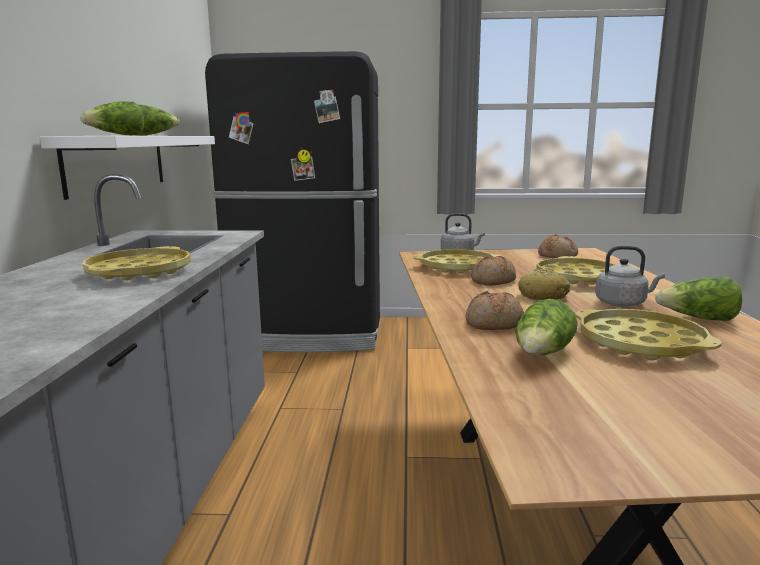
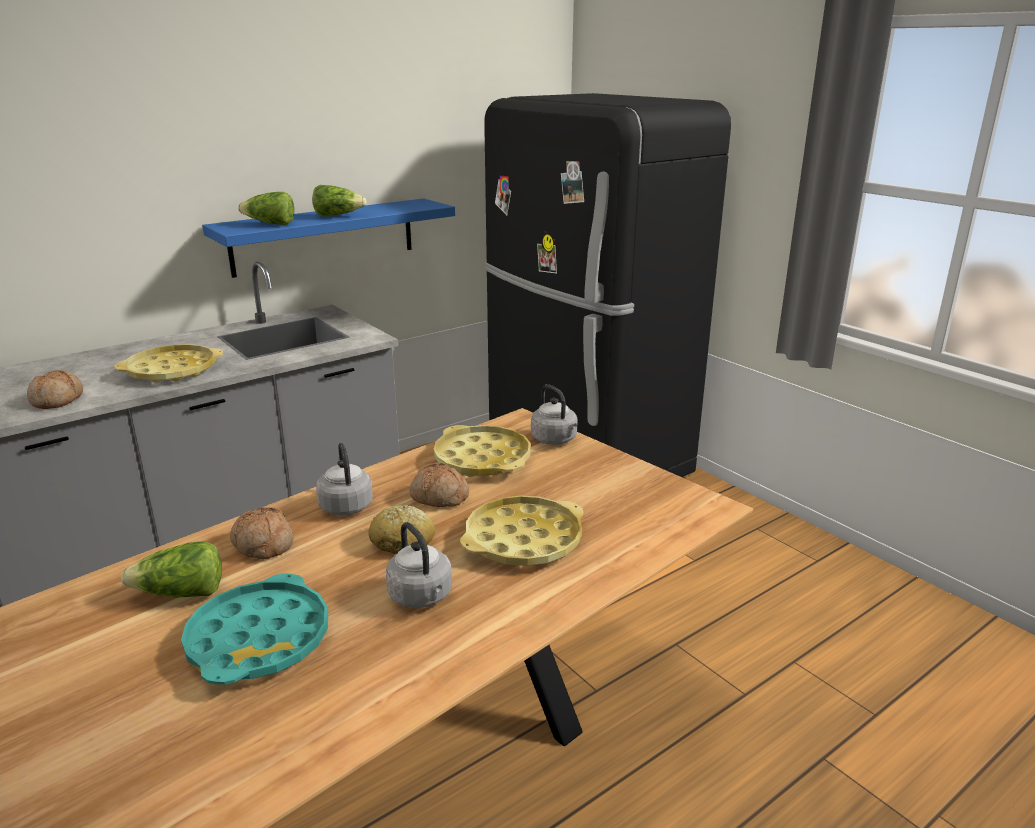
camera: 50 degrees right, 10 degrees up
white shelf [40,136,215,200] -> blue shelf [202,199,455,278]
bread [538,235,578,258] -> bread moved to [27,370,83,409]
yellow tray [575,309,722,361] -> turquoise tray [181,574,328,685]
lettuce [655,277,742,321] -> none
none -> grey kettle [316,443,373,516]

